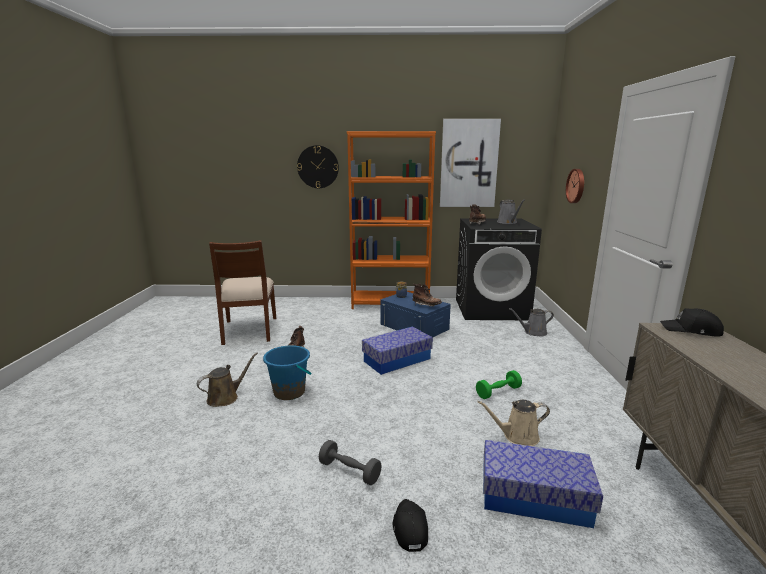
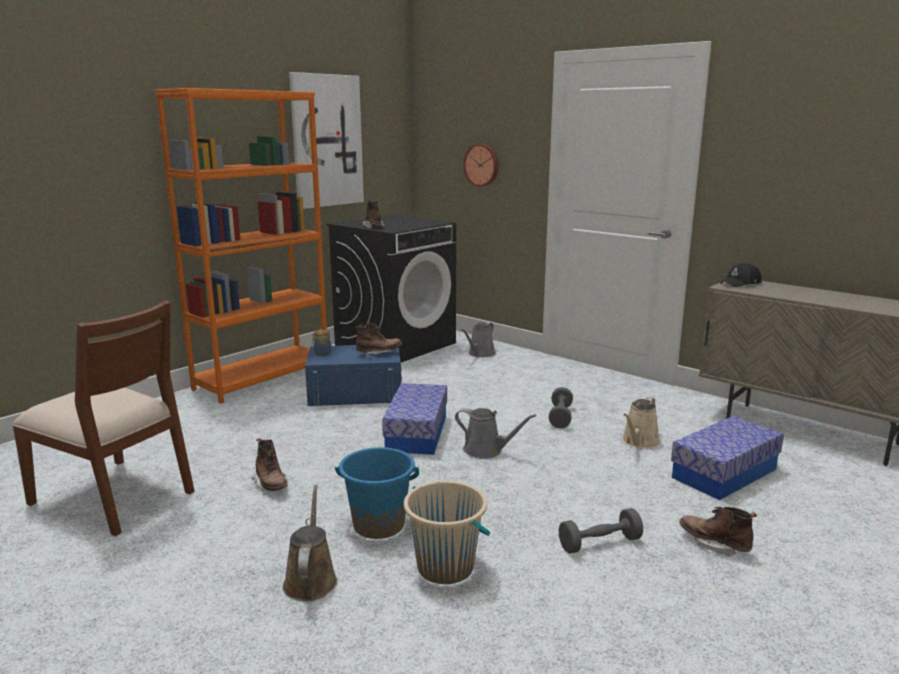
camera: 50 degrees left, 0 degrees up
wall clock [297,145,339,188] -> none
black cap [392,499,428,552] -> brown boot [679,507,757,557]
green dumbbell [476,370,522,399] -> grey dumbbell [549,387,573,428]
grey watering can [497,199,525,224] -> grey watering can moved to [455,408,536,459]
none -> beige bucket [404,481,491,584]

